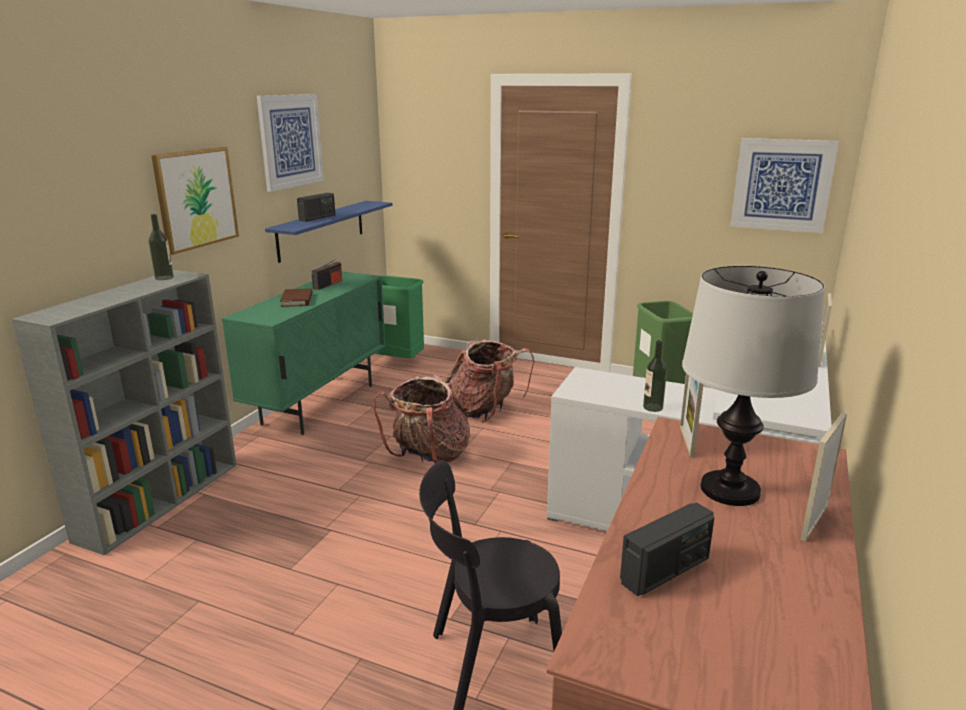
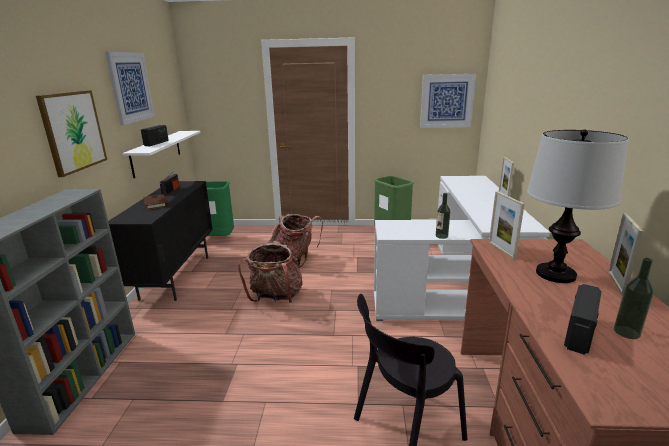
camera: 20 degrees left, 0 degrees up
bottle [148,214,174,280] -> bottle moved to [614,258,653,339]
green cabinet [222,271,385,435] -> black cabinet [108,181,213,301]
blue shelf [265,201,392,263] -> white shelf [122,131,200,178]

